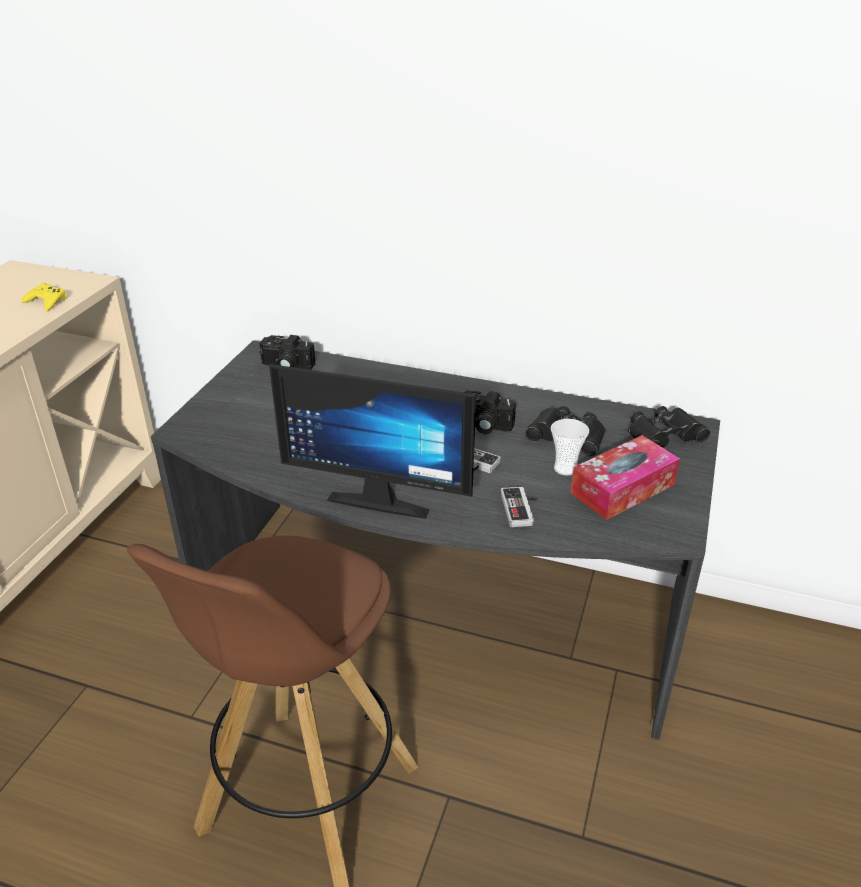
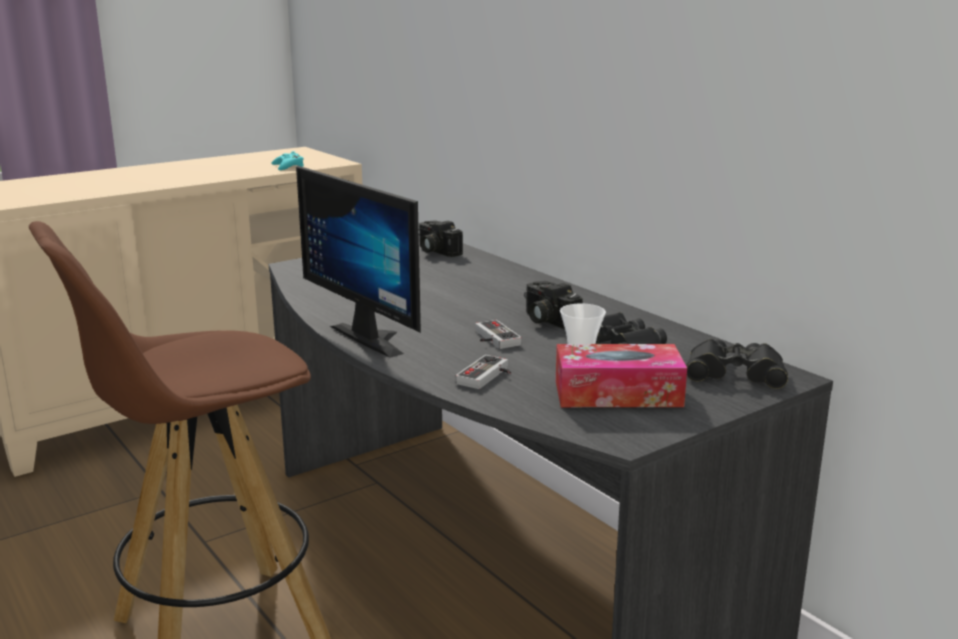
camera: 35 degrees right, 15 degrees down
yellow game controller [21,282,67,311] -> turquoise game controller [271,151,304,170]

